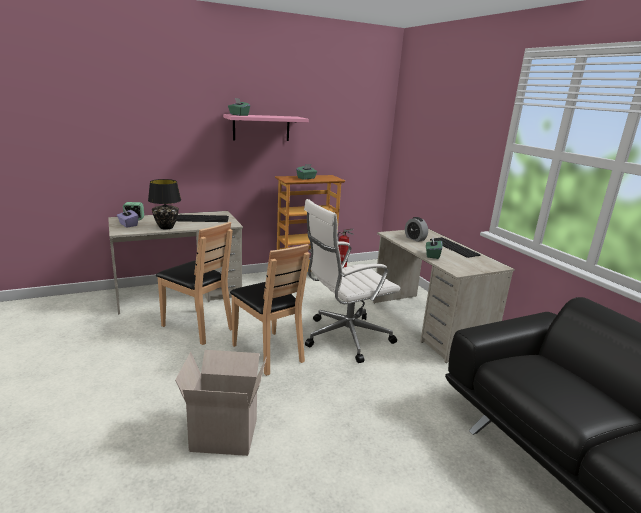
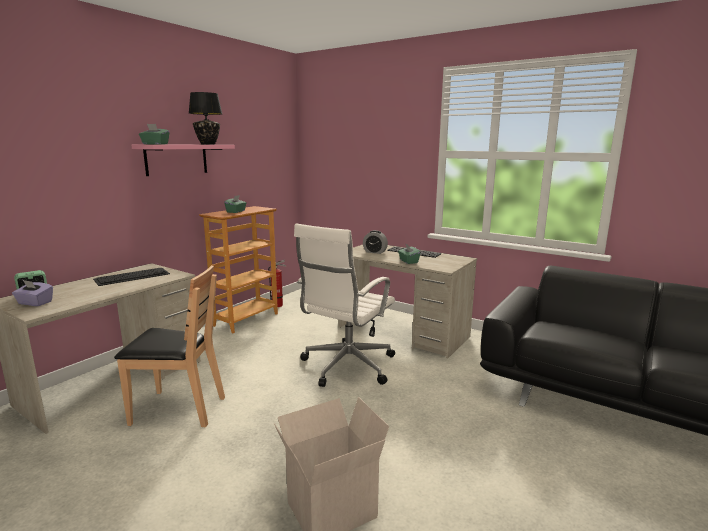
camera: 30 degrees left, 5 degrees down
black table lamp [148,179,181,230] -> black table lamp moved to [189,92,222,145]
brown chair [230,244,310,376] -> none

